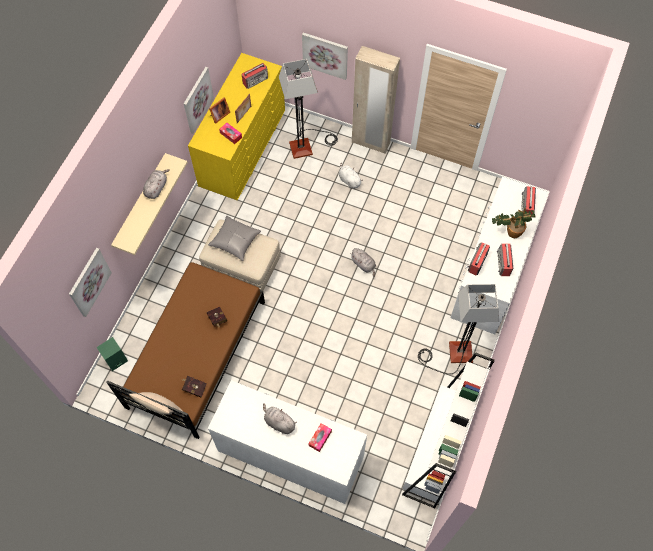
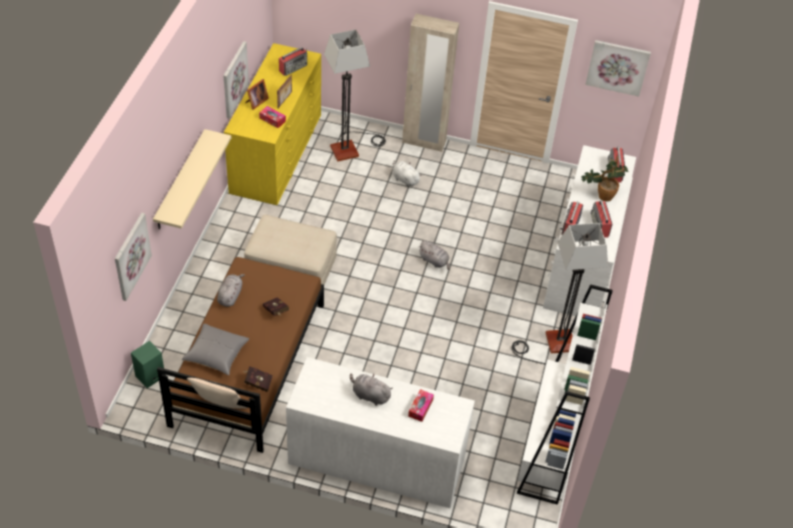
camera: 10 degrees left, 15 degrees down
grey plush toy [143,169,170,199] -> grey plush toy moved to [217,274,245,307]
grey pillow [208,216,261,261] -> grey pillow moved to [182,324,249,375]
picture [302,33,348,80] -> picture moved to [585,40,651,97]

